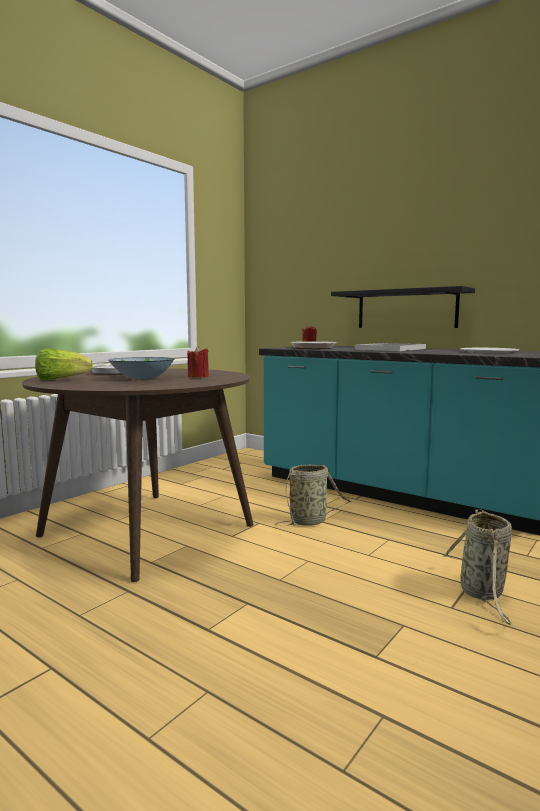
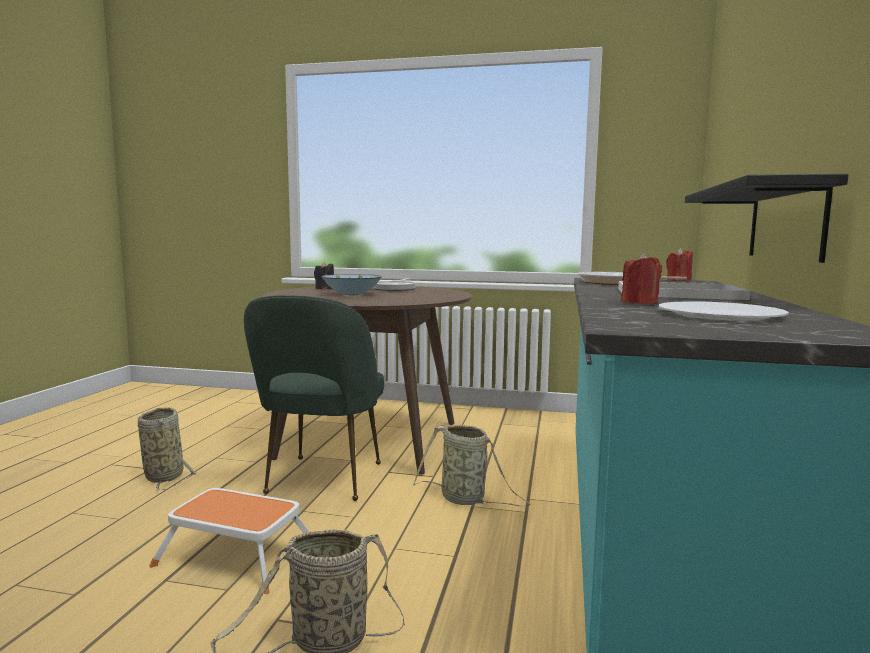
camera: 65 degrees right, 0 degrees up
lettuce [35,348,93,381] -> black candle [314,262,334,289]
red candle [187,346,209,378] -> red candle moved to [621,253,662,304]
none -> basket [138,407,196,490]
none -> orange step ladder [150,488,310,594]
none -> green chair [244,295,384,501]

